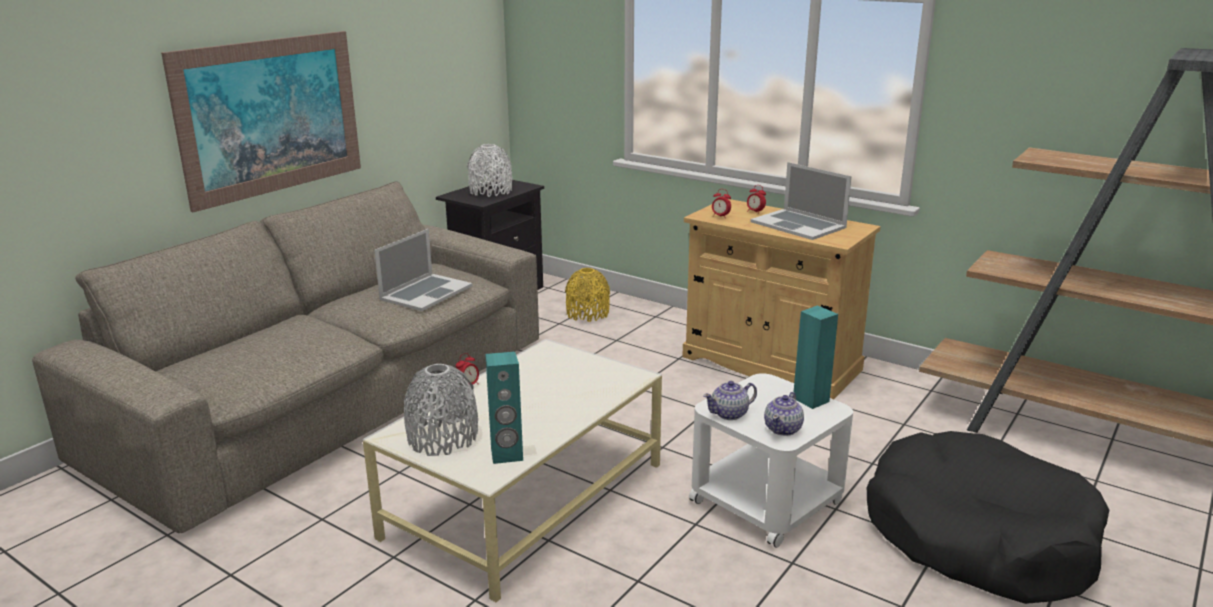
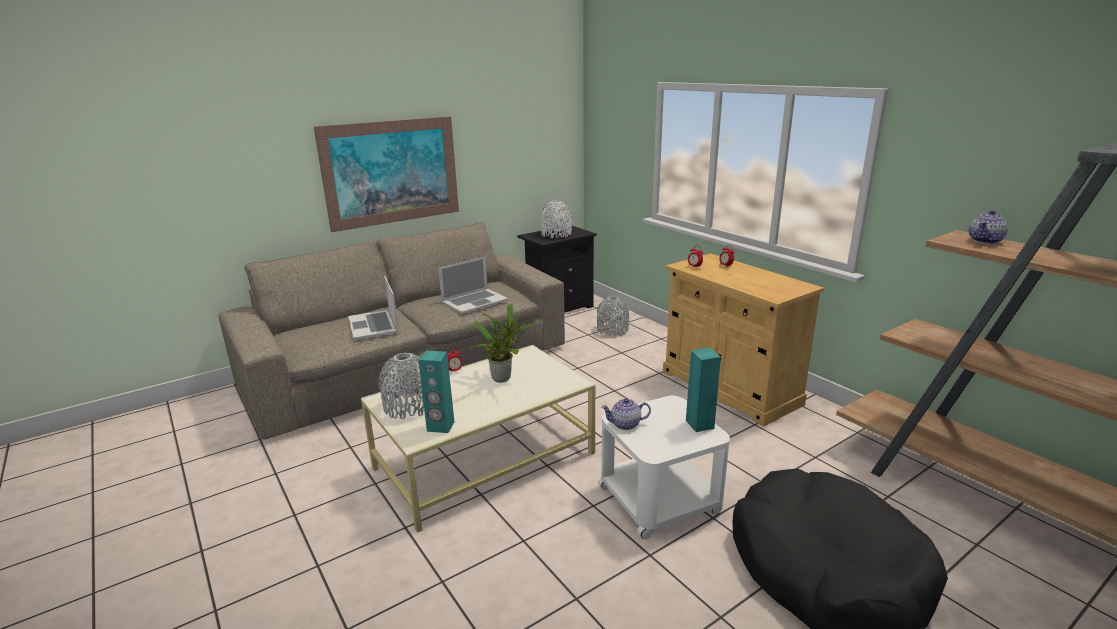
camera: 20 degrees right, 0 degrees up
yellow vase [565,268,610,322] -> grey vase [597,296,629,336]
laptop [750,162,851,240] -> laptop moved to [348,276,399,340]
teapot [764,392,804,436] -> teapot moved to [969,210,1008,244]
none -> potted plant [470,304,534,382]

